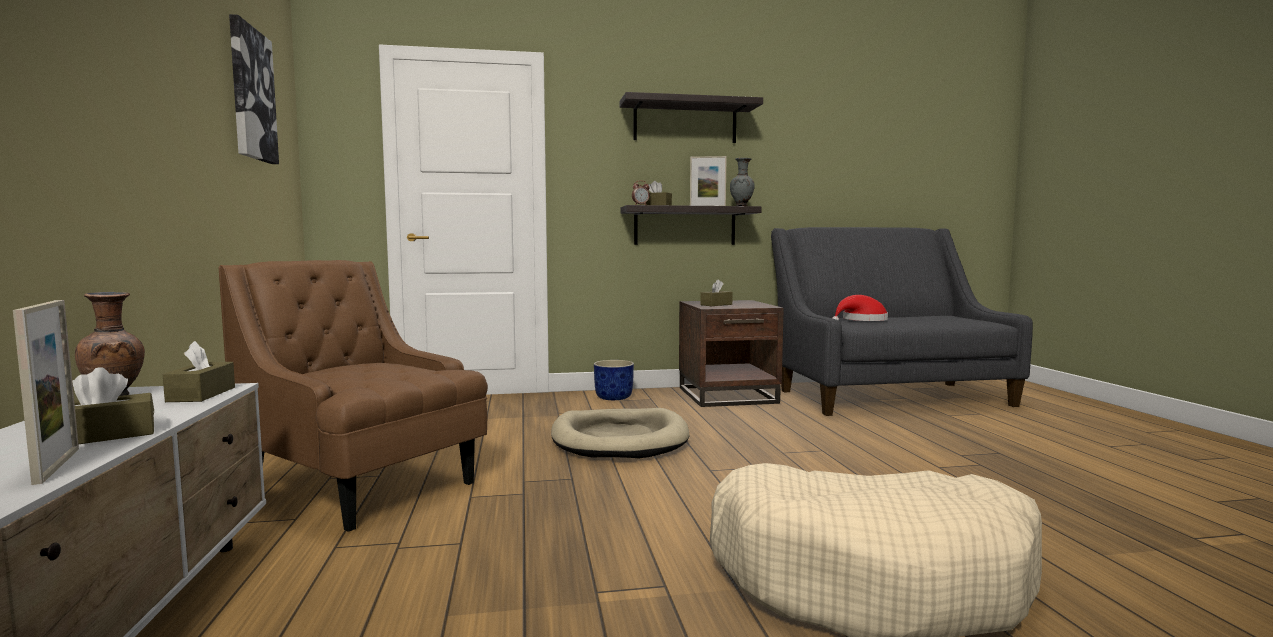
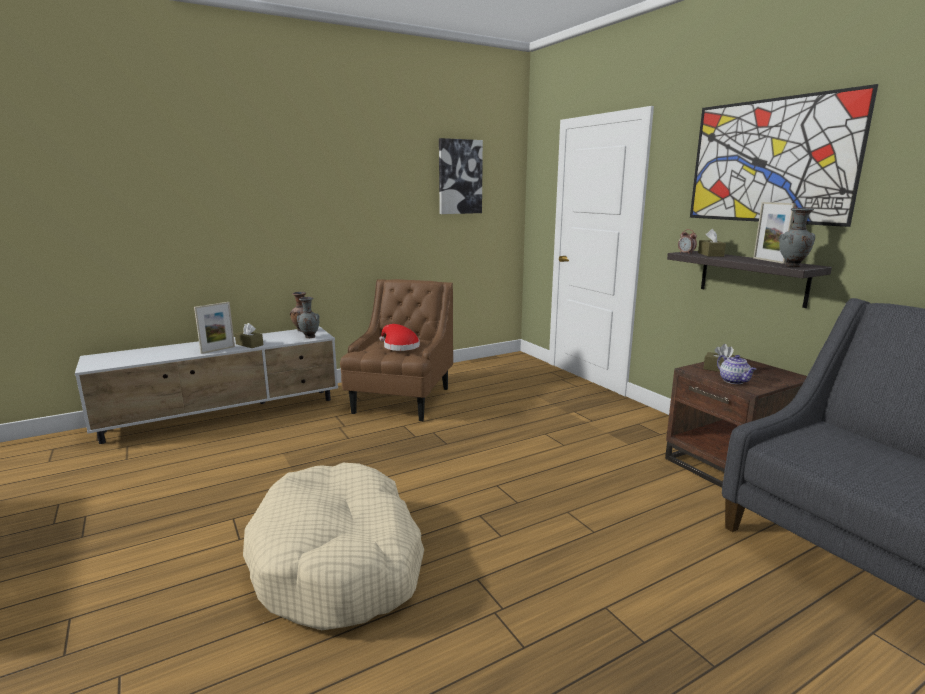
camera: 70 degrees right, 10 degrees up
brown tissue box [163,341,235,402] -> grey vase [297,297,320,338]
beige dog bed [551,408,689,458] -> none
blue planter [594,360,634,400] -> none
shelf [620,92,763,143] -> picture [690,84,878,227]
red hat [833,295,888,321] -> red hat moved to [379,324,420,351]
none -> teapot [717,355,756,384]

